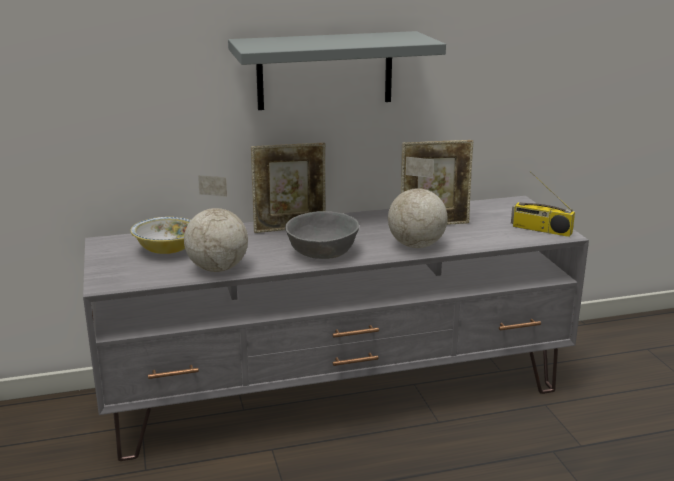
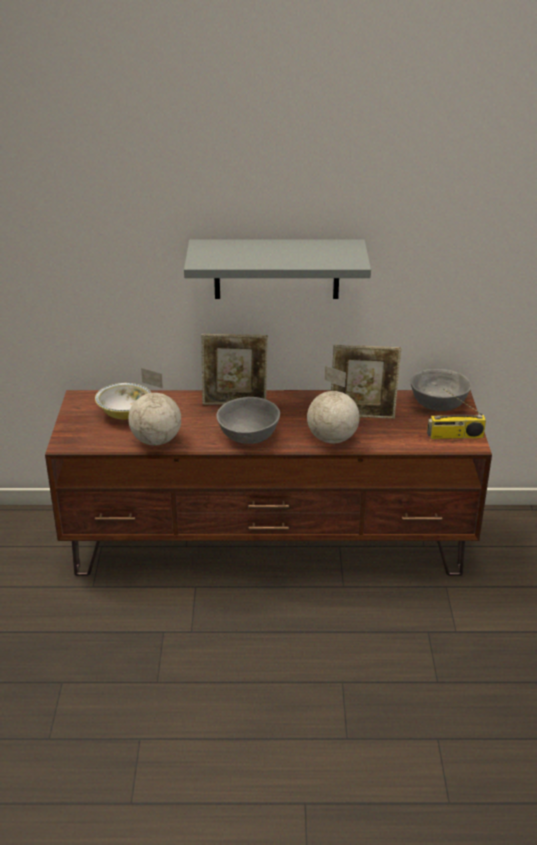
camera: 15 degrees right, 10 degrees up
grey tv stand [83,196,589,461] -> brown tv stand [45,390,492,576]
radio [511,171,575,237] -> radio turned 45 degrees counterclockwise [427,388,486,439]
none -> grey bowl [410,369,471,411]

